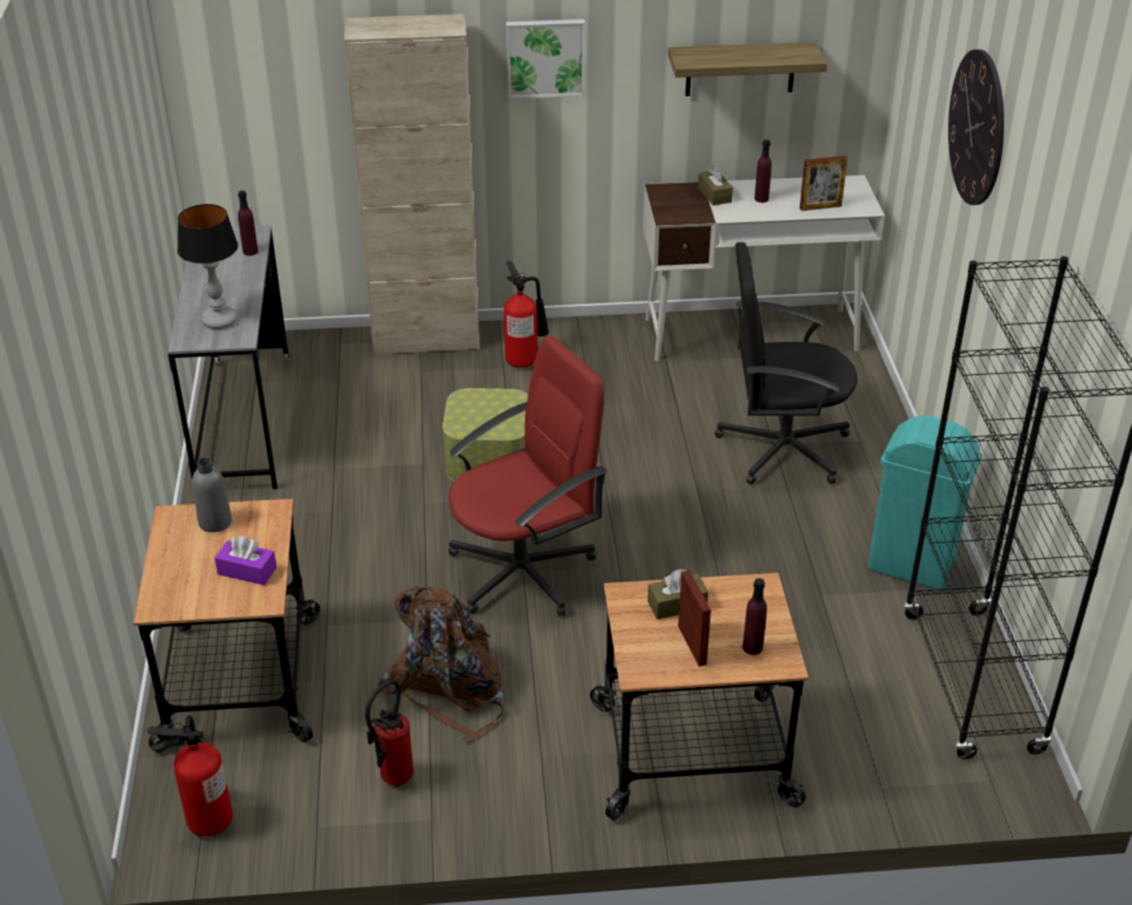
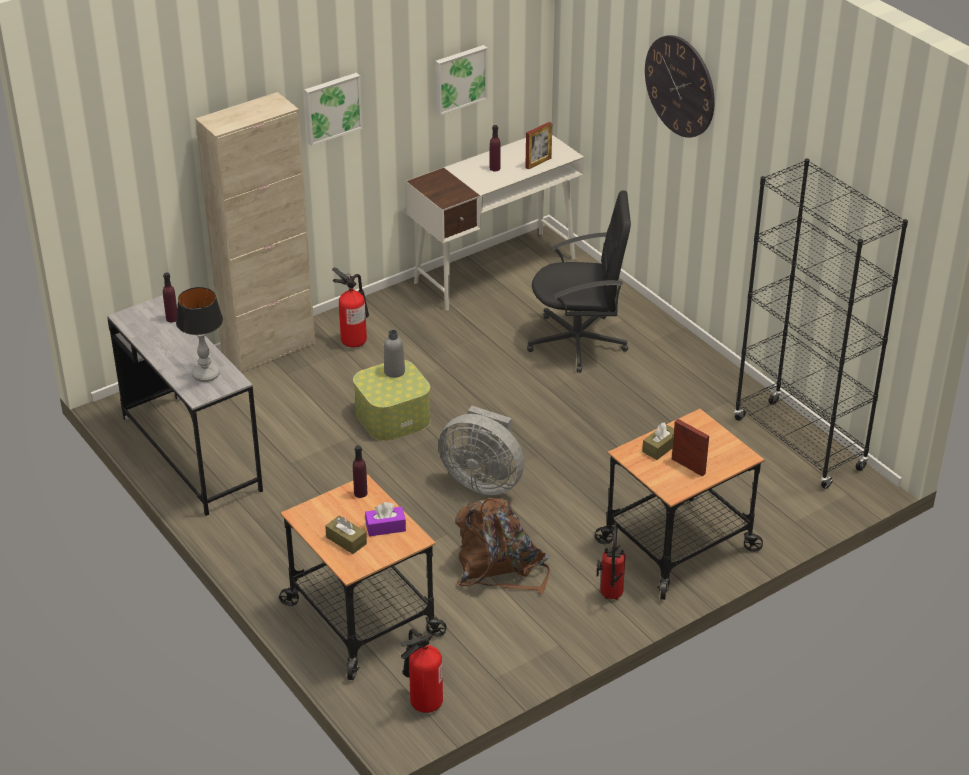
camera: 30 degrees left, 0 degrees up
grey bottle [192,457,232,532] -> grey bottle moved to [384,330,405,378]
fire extinguisher [365,679,414,787] -> fire extinguisher moved to [597,523,626,600]
red office chair [448,336,607,617] -> grey fan [438,406,524,495]
shelf [668,42,827,96] -> picture [435,45,488,115]
brown tissue box [698,165,733,206] -> brown tissue box moved to [325,515,367,554]
black office chair [715,242,858,485] -> black office chair turned 150 degrees counterclockwise [527,191,631,373]
purple bottle [743,578,767,655] -> purple bottle moved to [353,445,367,498]
turquoise trash can [868,415,982,591] -> none

